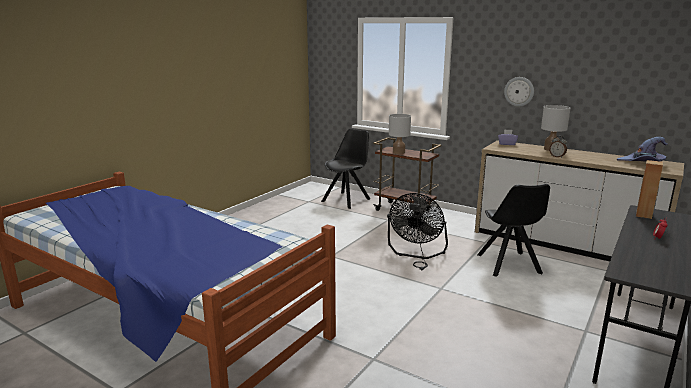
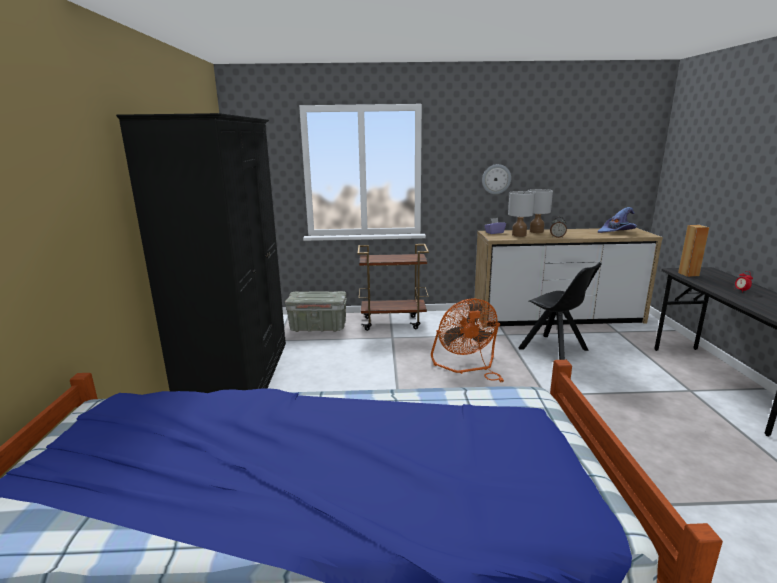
camera: 35 degrees left, 0 degrees up
black chair [321,129,370,209] -> grey storage box [285,291,347,332]
black fan [387,193,448,270] -> orange fan [431,299,504,382]
grey table lamp [389,114,411,154] -> grey table lamp moved to [508,191,535,237]
none -> black wardrobe [116,113,286,393]

